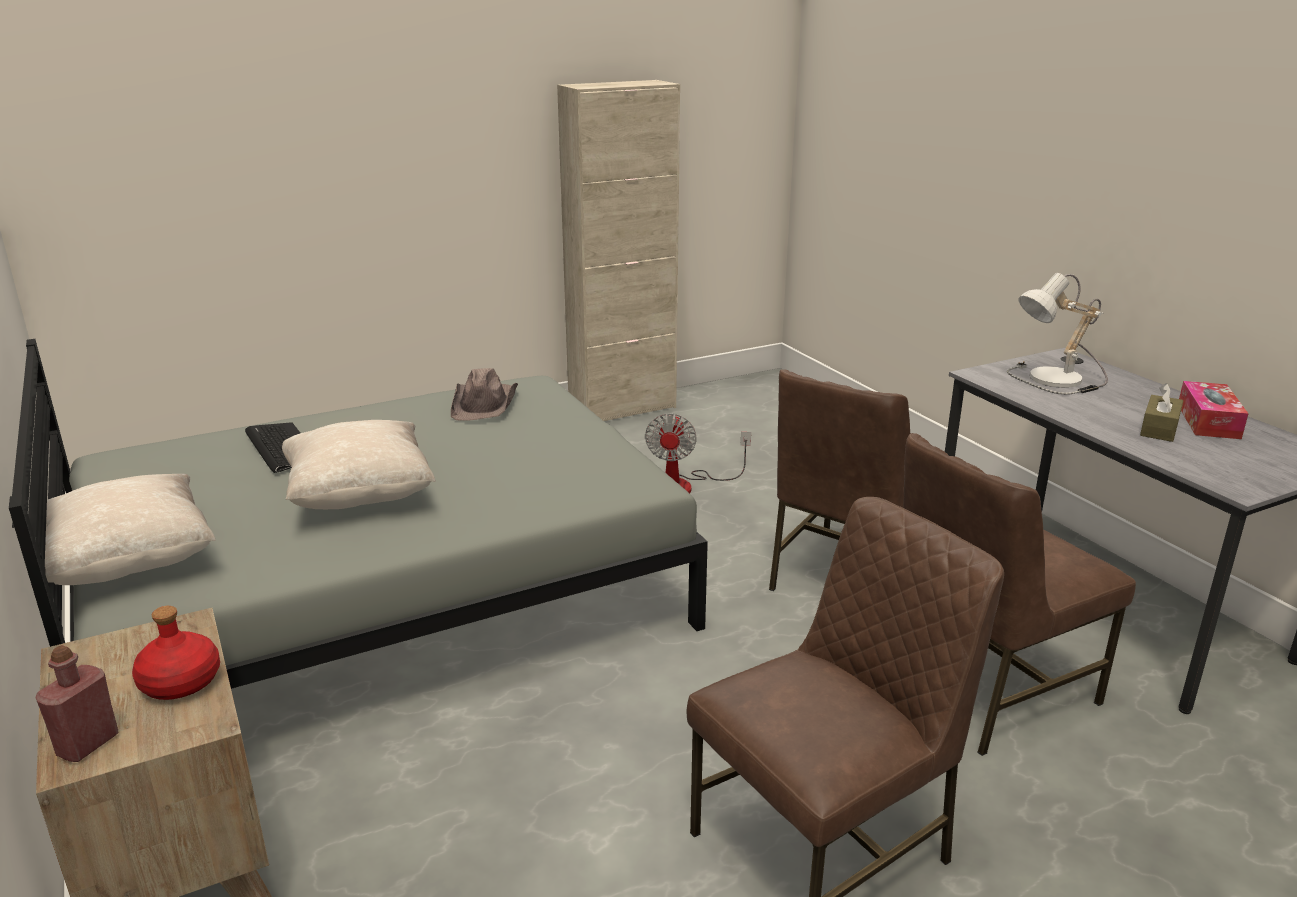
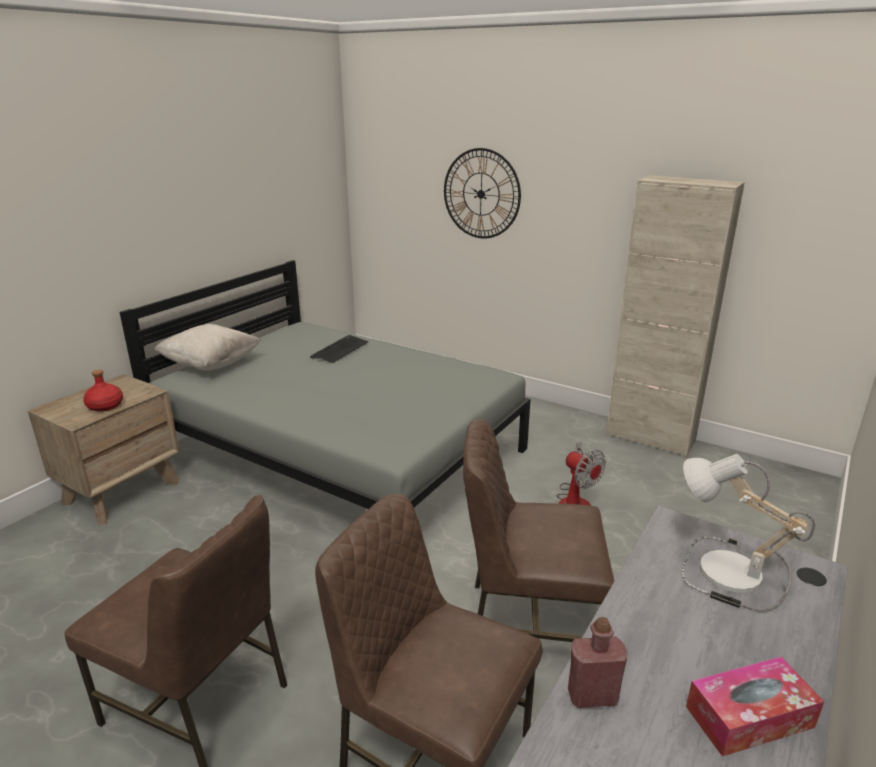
camera: 60 degrees right, 0 degrees up
red bottle [35,645,119,762] -> red bottle moved to [568,617,628,708]
beige pillow [282,420,436,509] -> none
brown hat [451,368,518,421] -> none
fan [645,413,751,493] -> fan turned 105 degrees counterclockwise [557,441,606,506]
brown tissue box [1140,383,1183,442] -> none
none -> wall clock [444,148,521,239]

